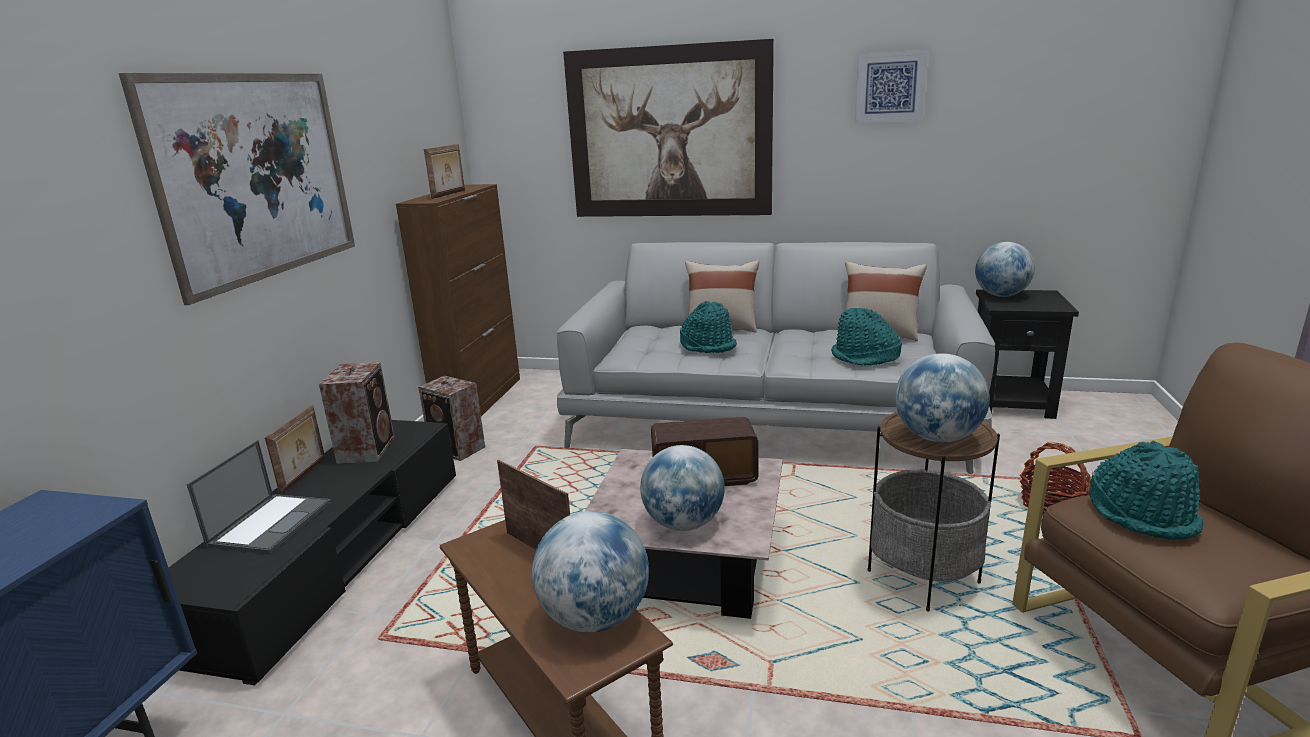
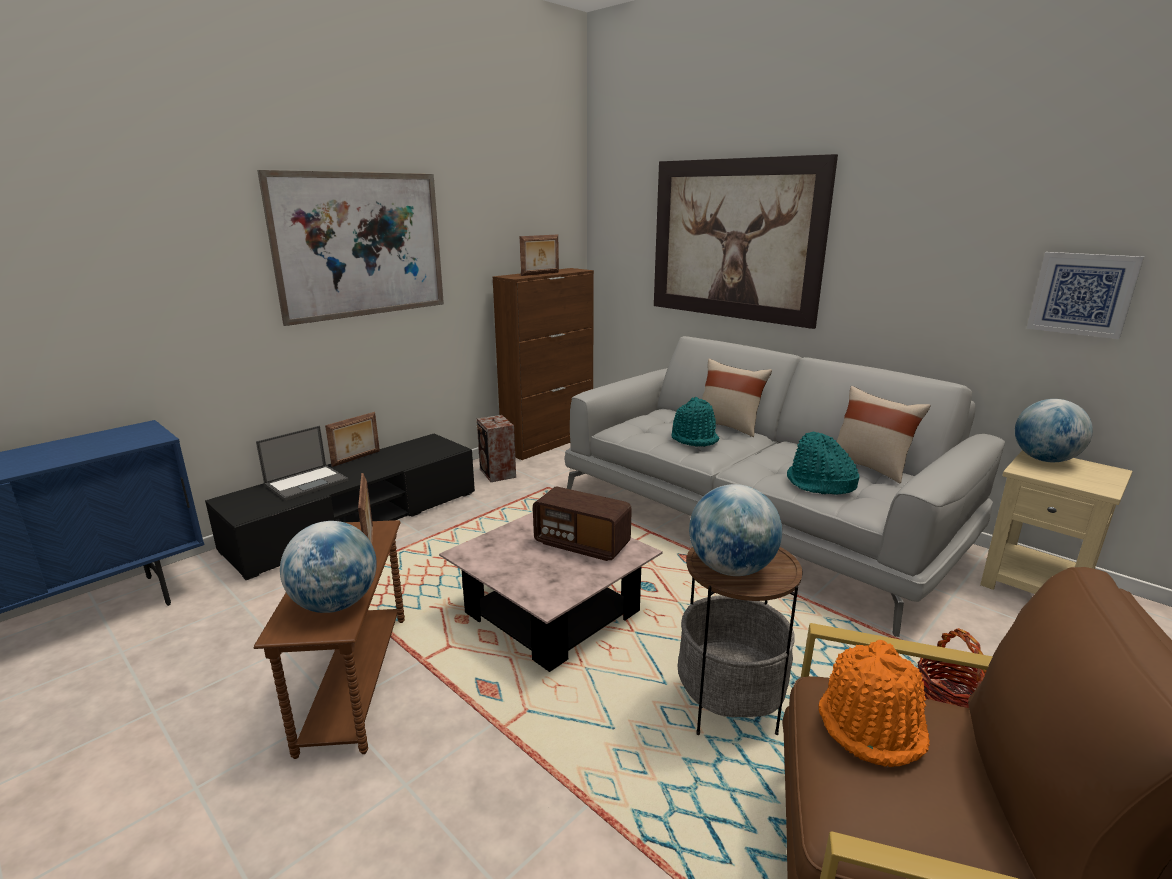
camera: 30 degrees right, 0 degrees up
speaker [319,362,395,464] -> none
globe [640,445,725,531] -> none
picture [855,50,928,123] -> picture moved to [1026,252,1144,339]
black side table [976,290,1079,419] -> beige side table [980,450,1133,594]
turquoise hat [1089,441,1203,540] -> orange hat [818,640,930,767]

